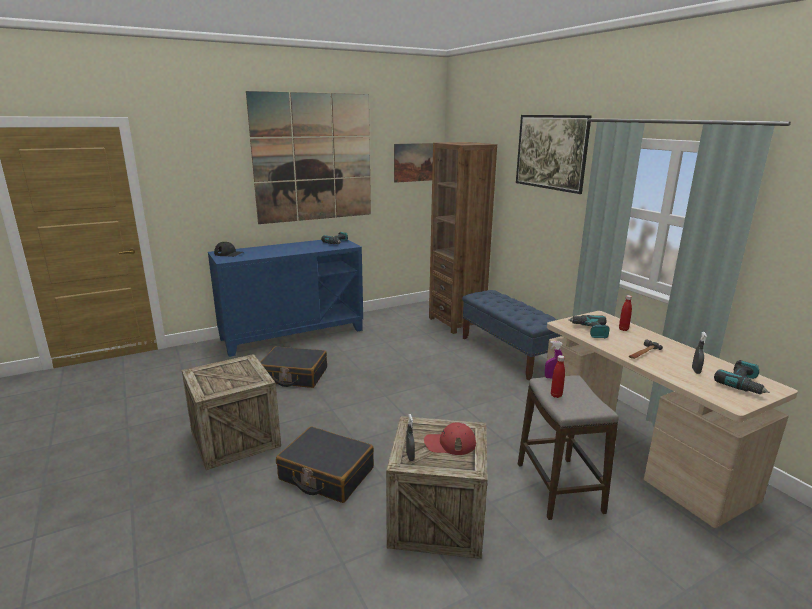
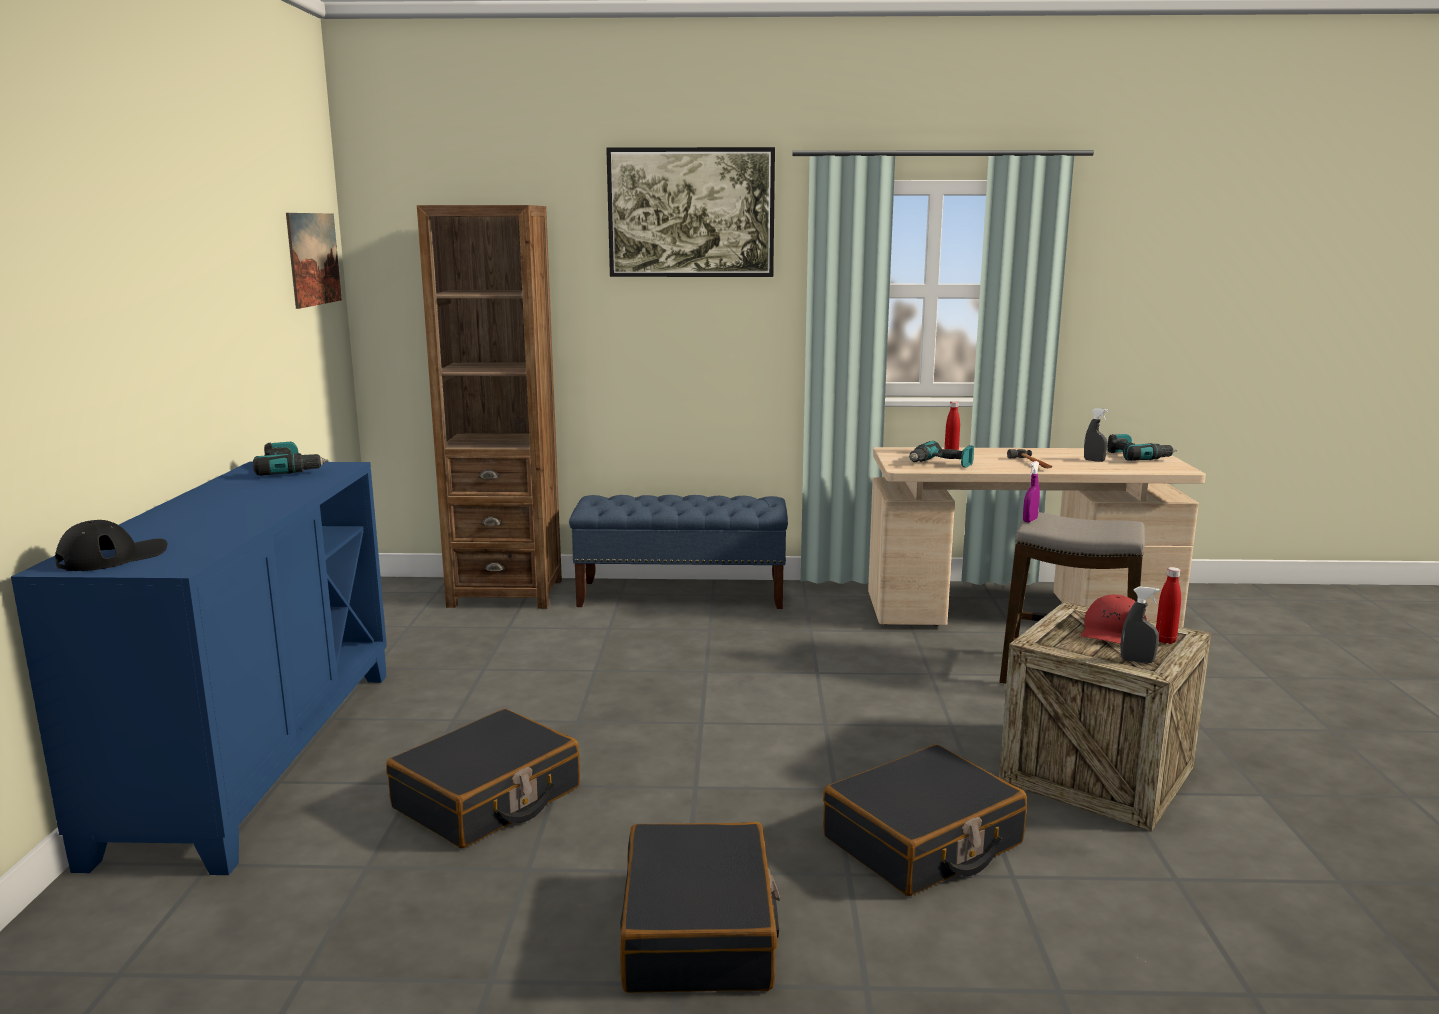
camera: 60 degrees left, 5 degrees down
crate [182,354,281,470] -> black suitcase [620,822,780,993]
picture [246,91,371,224] -> none
red bottle [551,355,565,398] -> red bottle moved to [1156,567,1181,644]

